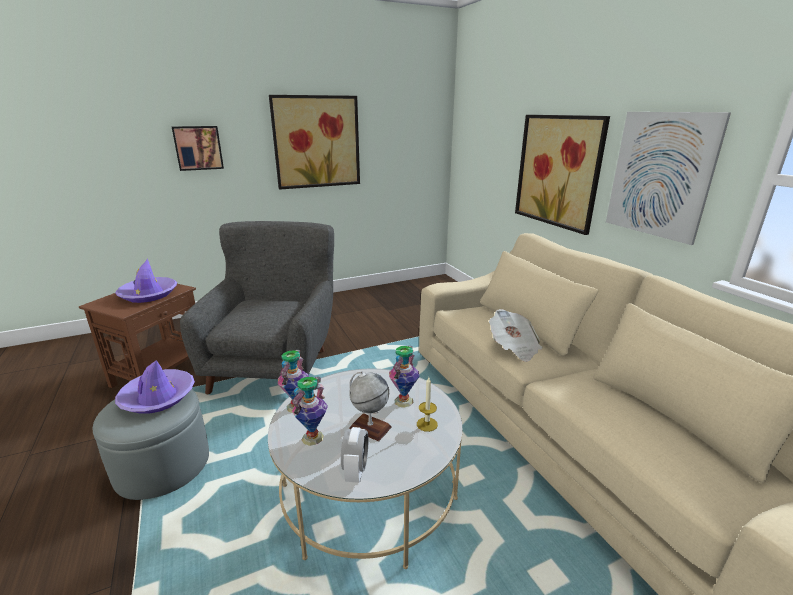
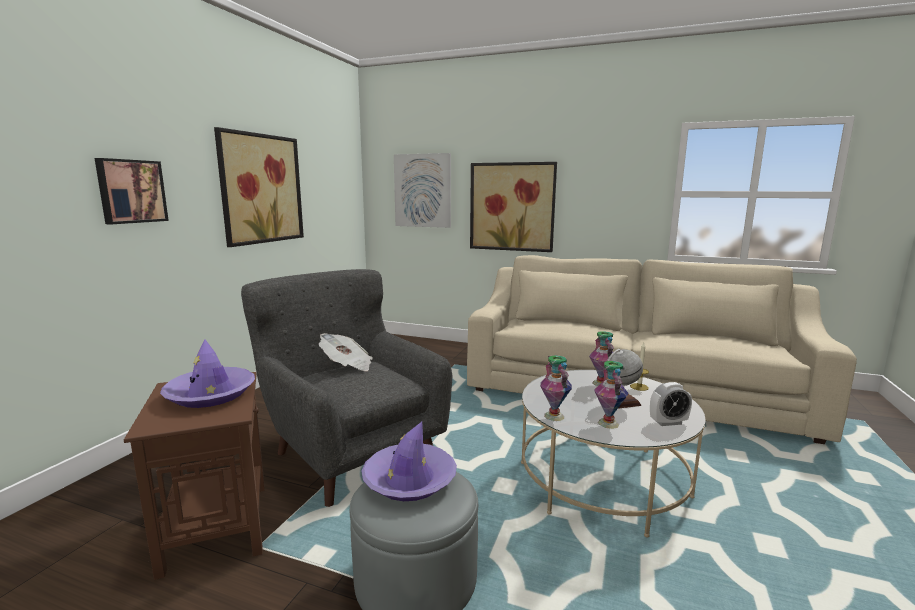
camera: 45 degrees left, 10 degrees down
alarm clock [341,427,368,483] -> alarm clock turned 120 degrees clockwise [650,382,692,426]
newspaper [489,309,543,362] -> newspaper moved to [319,333,373,371]
picture [606,112,731,245] -> picture moved to [394,153,451,228]

